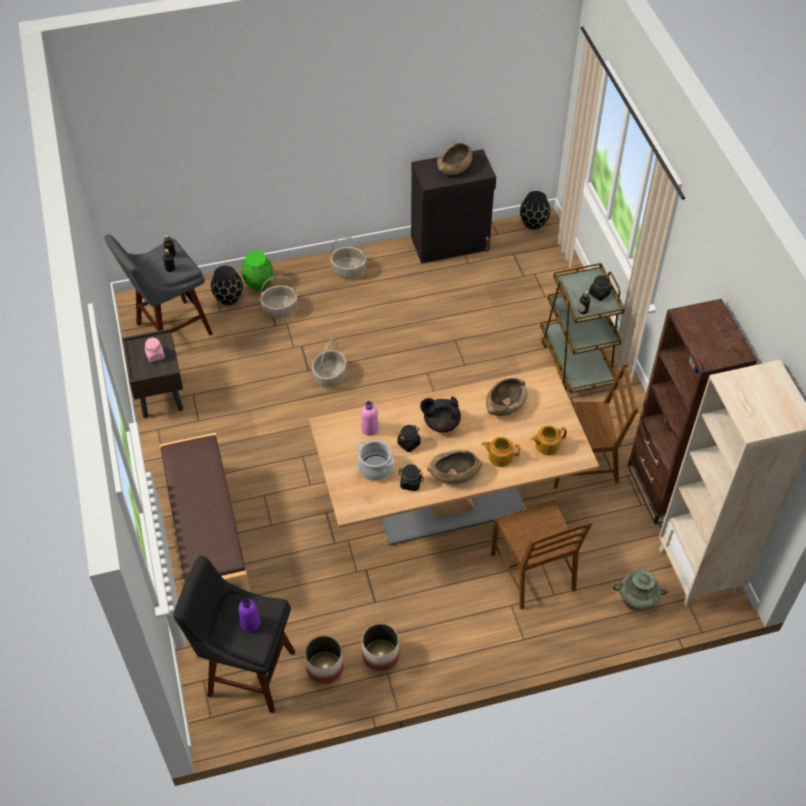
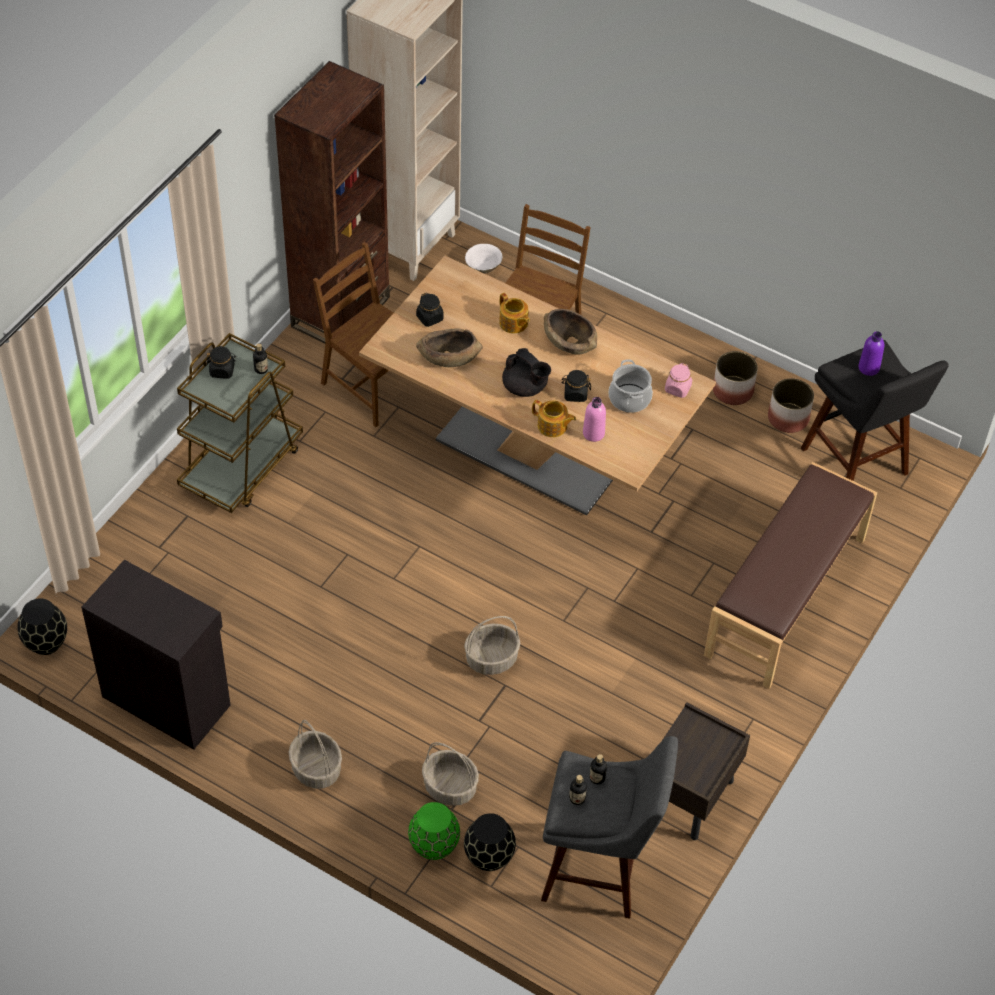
camera: 135 degrees left, 0 degrees up
pink jar [144,338,165,362] -> pink jar moved to [665,363,692,398]
black jar [398,464,423,491] -> black jar moved to [416,293,444,327]
brown bowl [437,143,473,175] -> none
teapot [531,425,567,455] -> teapot moved to [532,400,576,437]
turquoise vase [613,570,668,612] -> white bowl [465,244,502,274]

